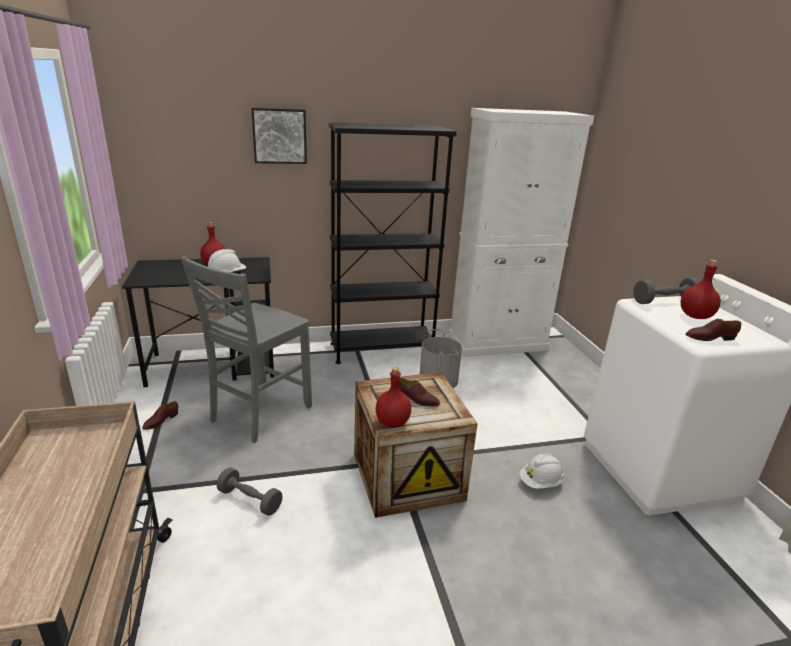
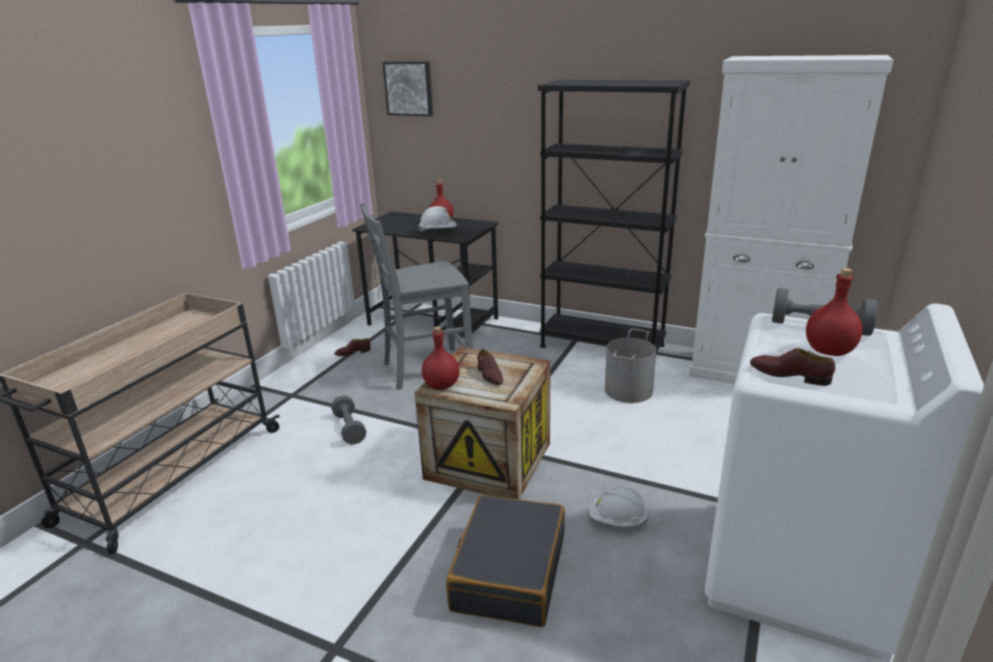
camera: 40 degrees right, 0 degrees up
picture [251,108,307,164] -> picture moved to [383,62,433,116]
none -> black suitcase [446,495,565,627]

